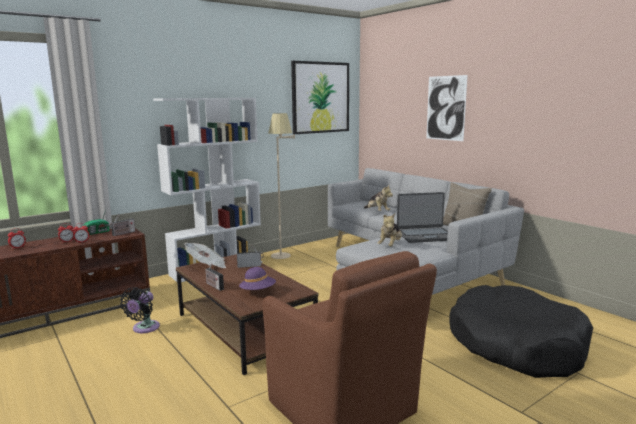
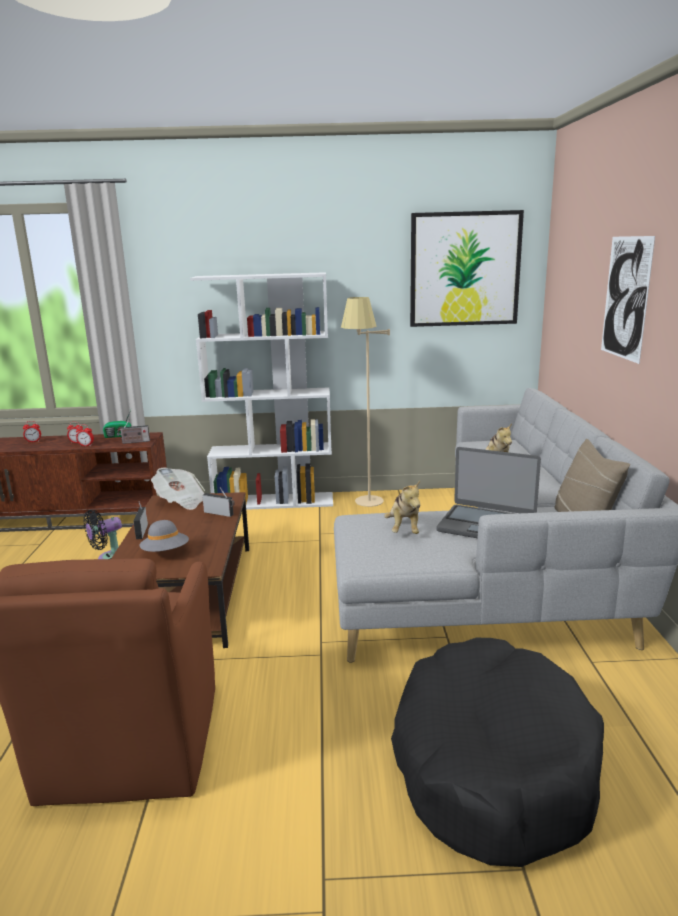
camera: 35 degrees right, 5 degrees up
purple hat [239,267,276,290] -> grey hat [139,520,189,552]
plush toy [377,213,402,247] -> plush toy turned 60 degrees counterclockwise [384,481,420,534]

